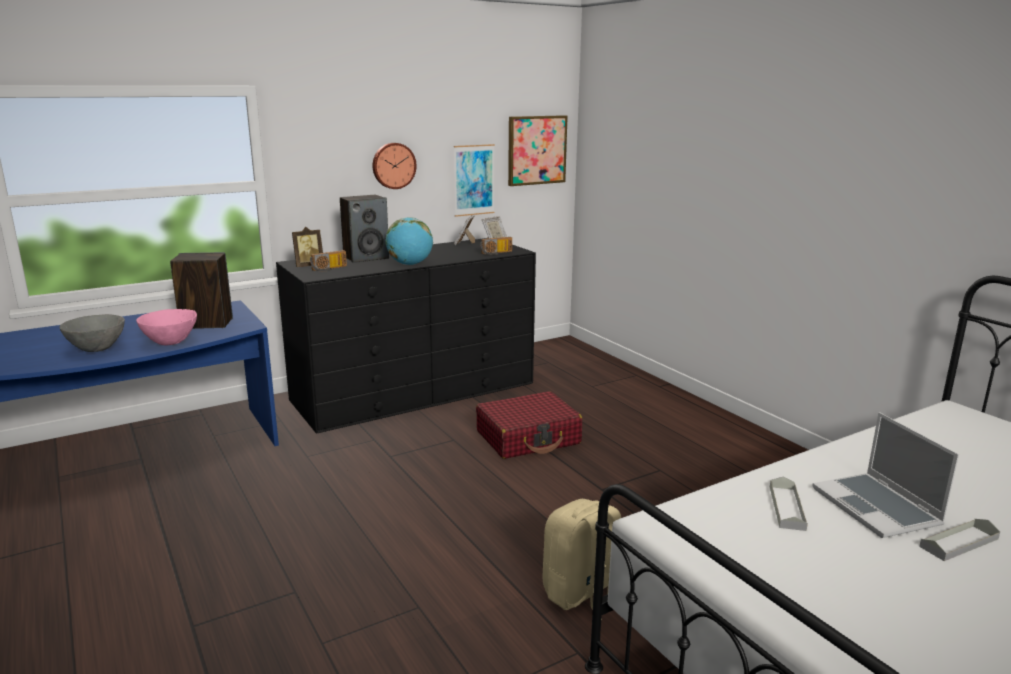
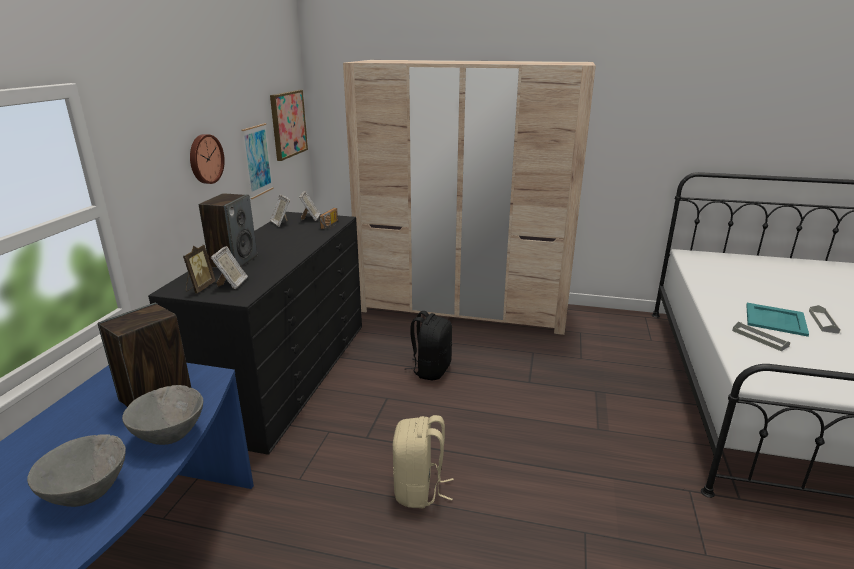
camera: 45 degrees left, 5 degrees up
pink bowl [136,309,197,345] -> grey bowl [122,385,203,445]
radio [310,250,347,271] -> picture frame [211,246,248,289]
globe [385,217,433,265] -> none
red suitcase [476,391,582,459] -> black backpack [405,311,452,380]
beige backpack [543,499,621,620] -> beige backpack moved to [393,415,454,508]
laptop [813,412,959,538] -> turquoise tray [746,303,809,337]
none -> beige wardrobe [343,60,596,335]

